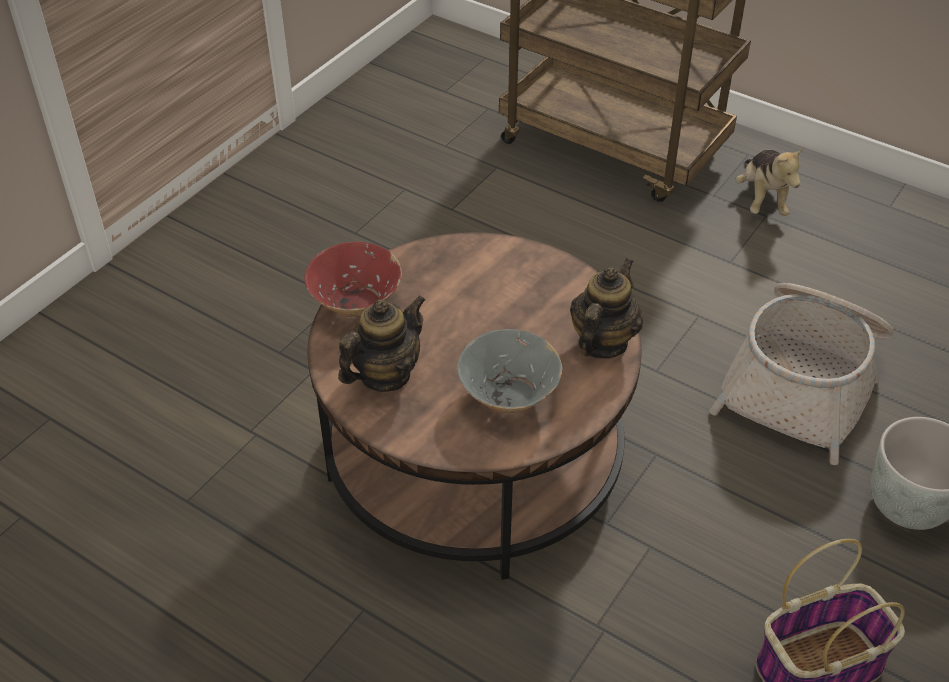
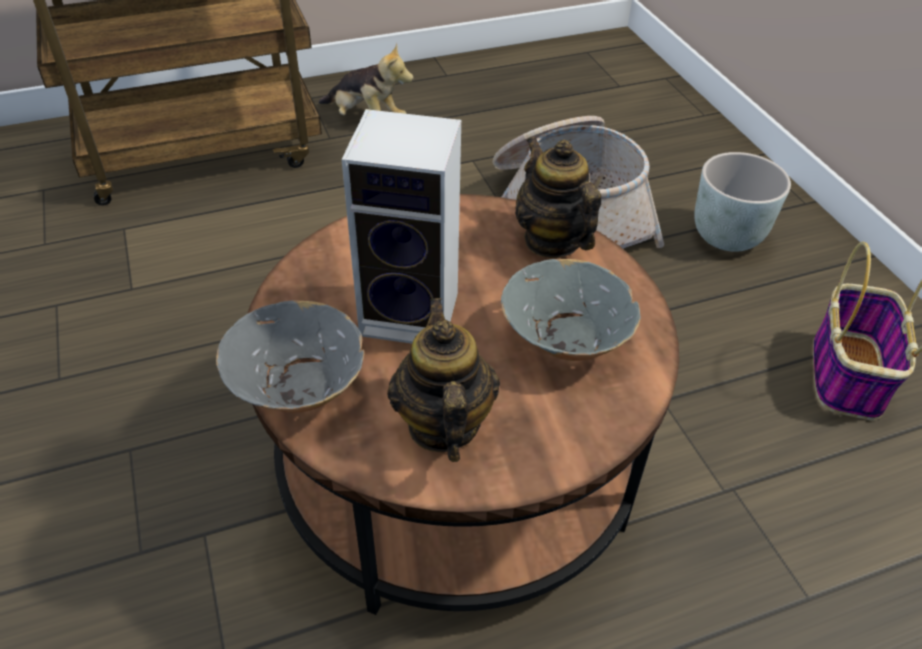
camera: 55 degrees left, 0 degrees up
red bowl [304,242,402,317] -> grey bowl [216,301,365,413]
none -> speaker [341,109,461,344]

